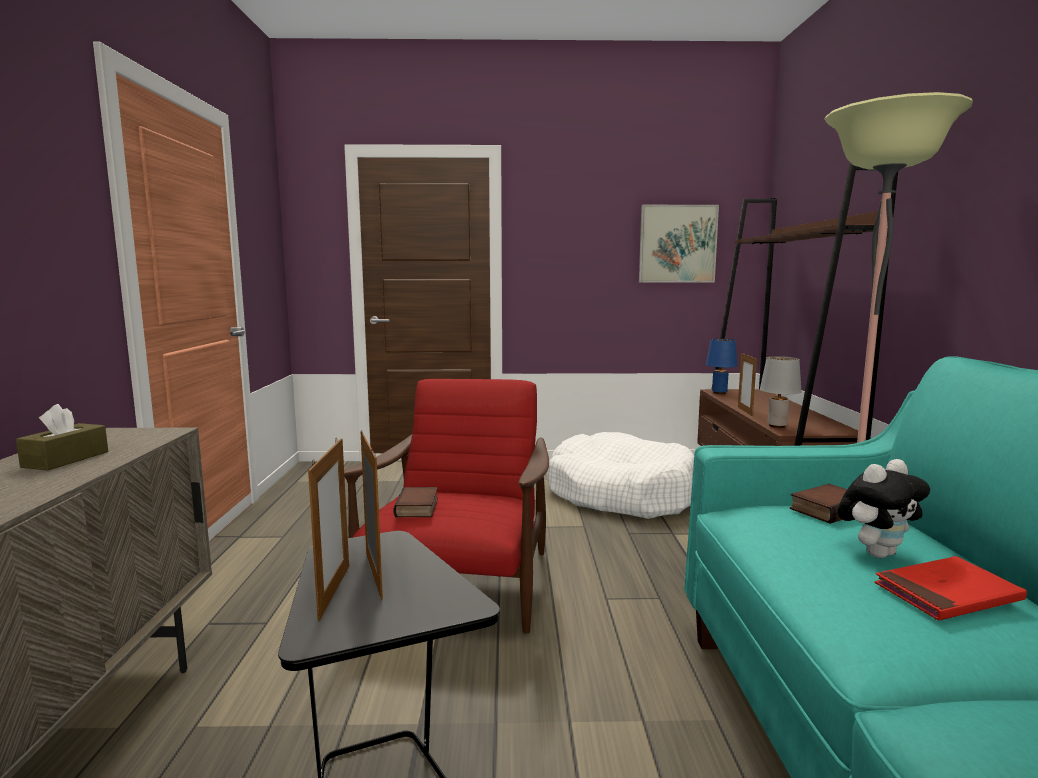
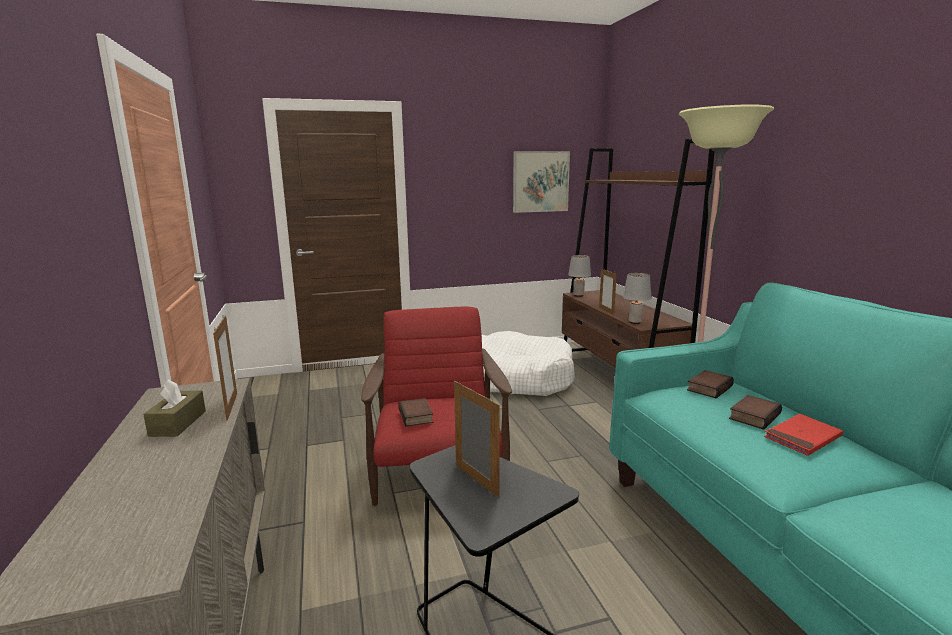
camera: 15 degrees left, 5 degrees up
picture frame [308,439,349,621] -> picture frame moved to [213,315,237,421]
blue table lamp [706,339,737,394] -> grey table lamp [568,255,591,297]
plush toy [837,459,930,558] -> book [729,395,782,429]

